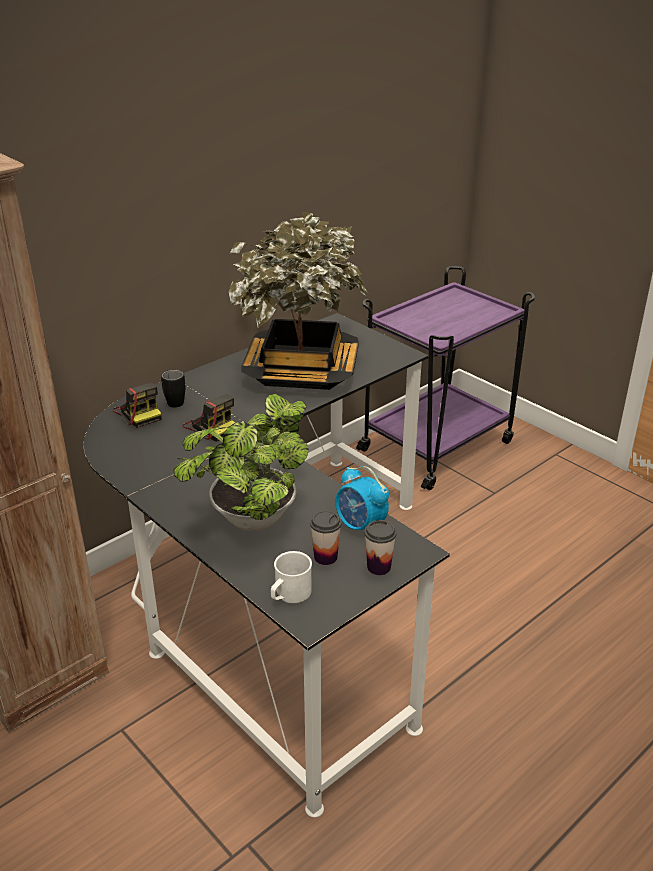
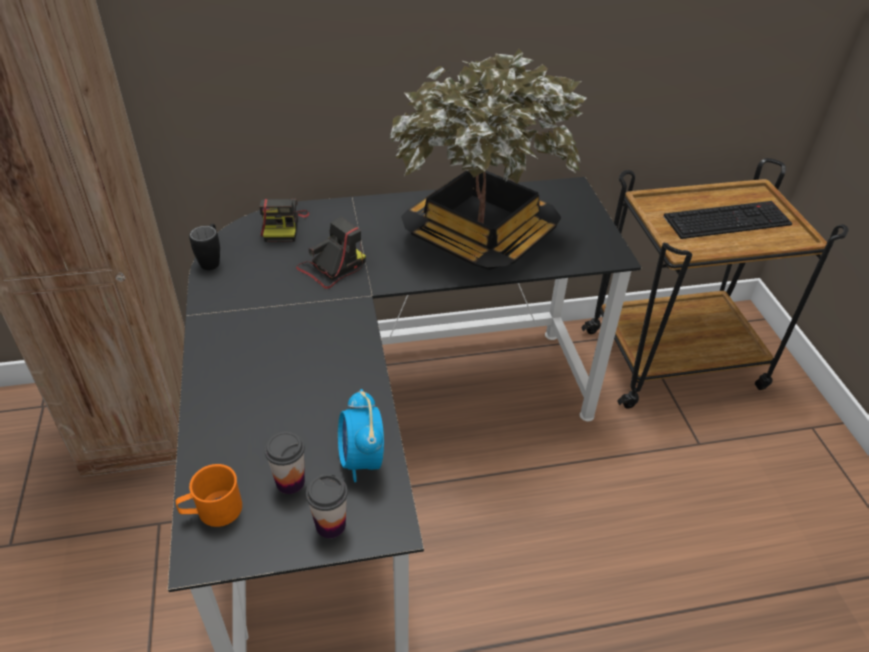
camera: 30 degrees right, 10 degrees up
black mug [161,370,185,408] -> black mug moved to [189,224,220,270]
potted plant [173,393,309,531] -> none
camera [183,394,235,442] -> camera turned 120 degrees counterclockwise [296,217,366,289]
white mug [271,551,312,603] -> orange mug [176,464,242,527]
purple cart [356,266,535,490] -> brown cart [582,158,849,408]
none -> keyboard [663,201,792,239]

